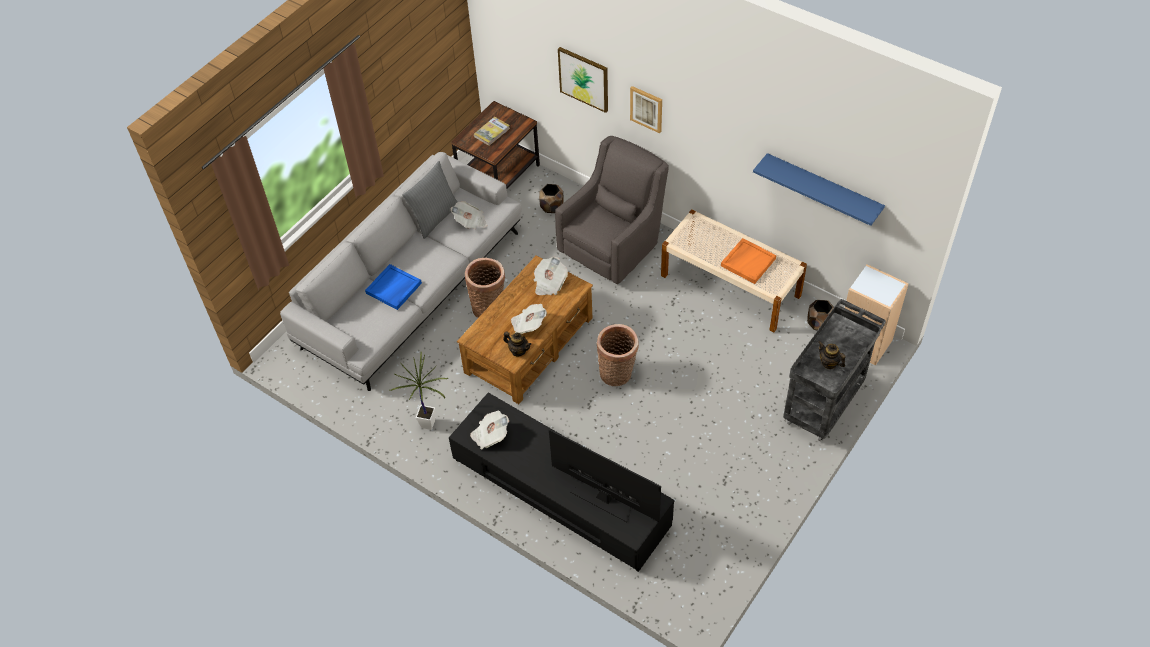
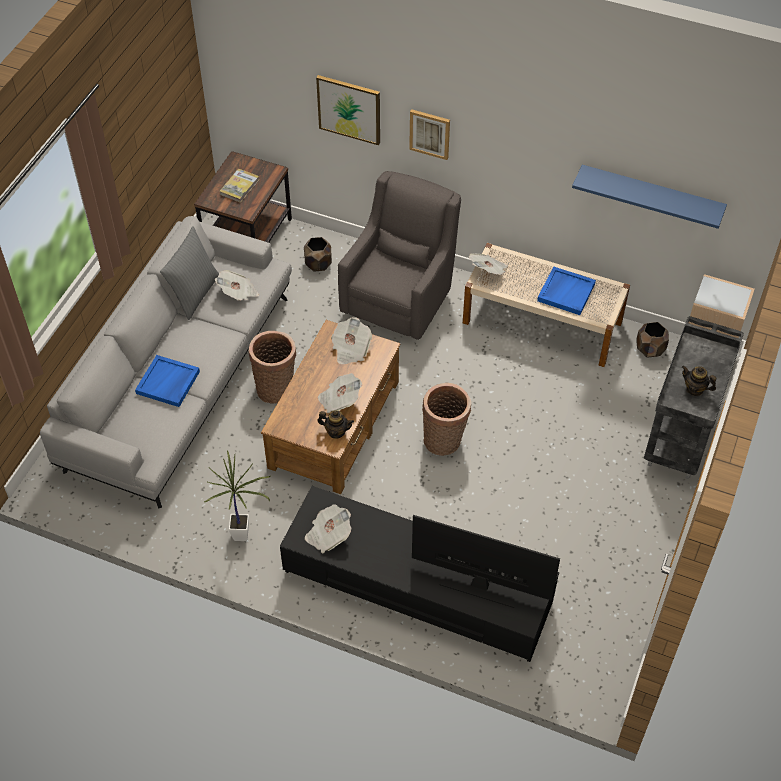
camera: 15 degrees left, 0 degrees up
orange tray [721,238,776,284] -> blue tray [537,266,596,315]
none -> newspaper [469,253,508,275]

